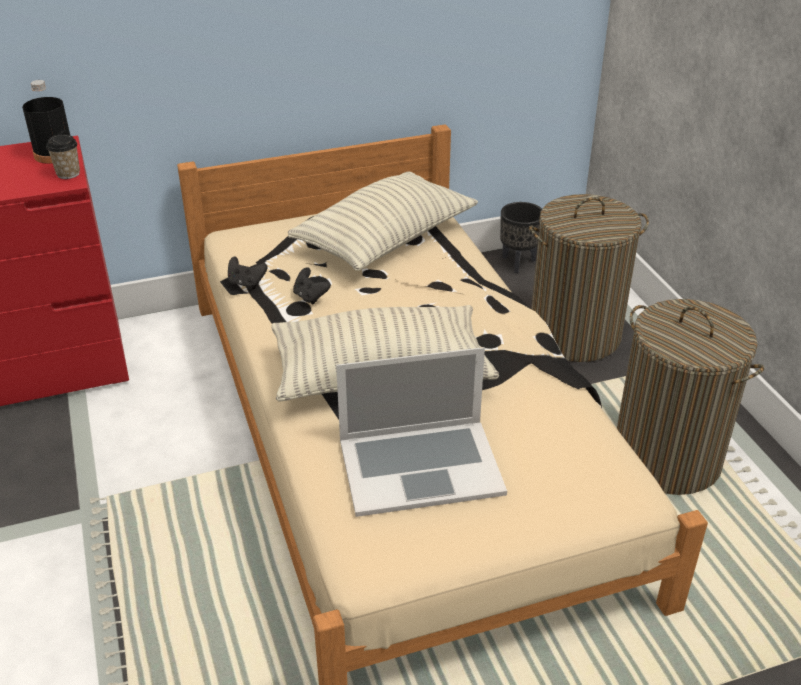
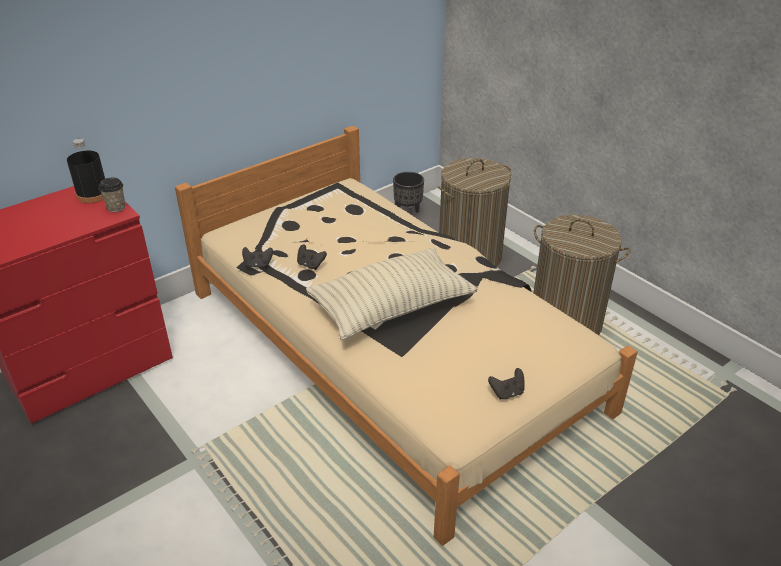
camera: 20 degrees left, 0 degrees up
pillow [288,171,478,271] -> none
laptop [336,347,507,517] -> none
none -> black game controller [488,368,525,400]

